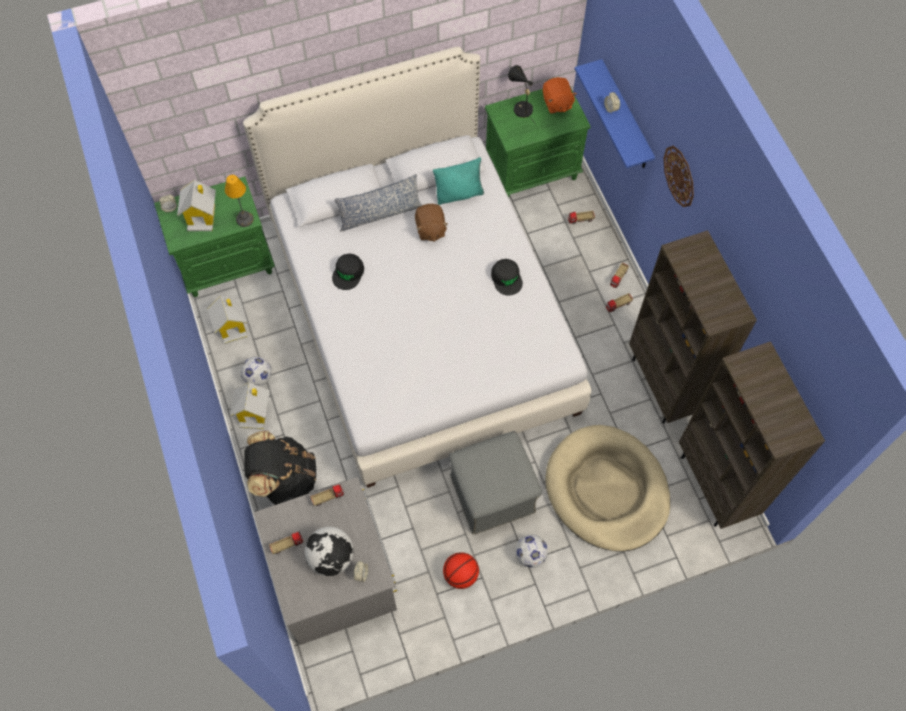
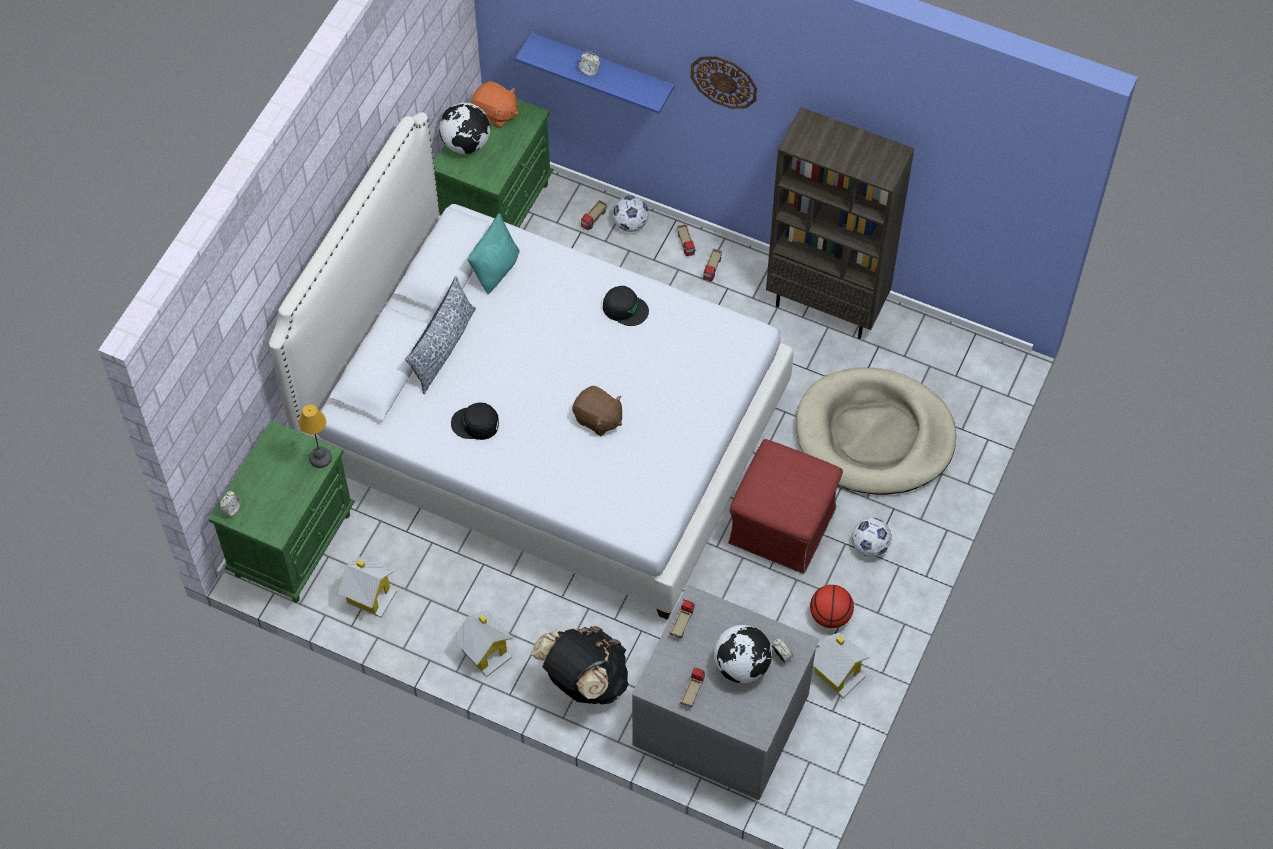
camera: 45 degrees left, 5 degrees down
toy house [177,180,216,231] -> toy house moved to [813,632,869,698]
football [241,357,272,386] -> football moved to [613,196,649,232]
black cap [332,253,364,290] -> black cap turned 120 degrees clockwise [451,402,499,440]
brown plush toy [415,204,448,242] -> brown plush toy moved to [572,386,622,436]
grey ottoman [449,431,542,535] -> red ottoman [728,439,843,574]
black table lamp [508,65,535,123] -> globe [439,103,491,154]
brown bookcase [679,341,825,529] -> none

